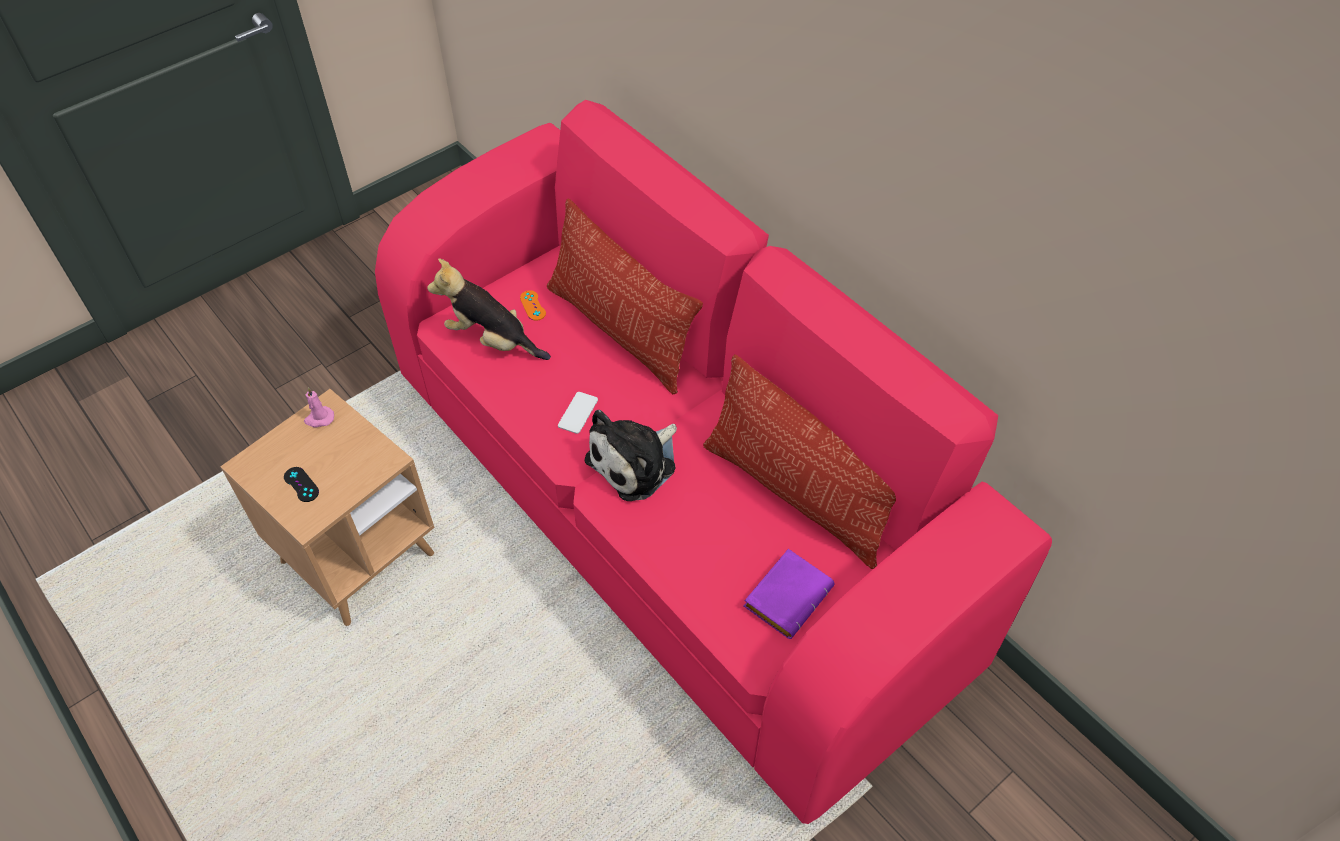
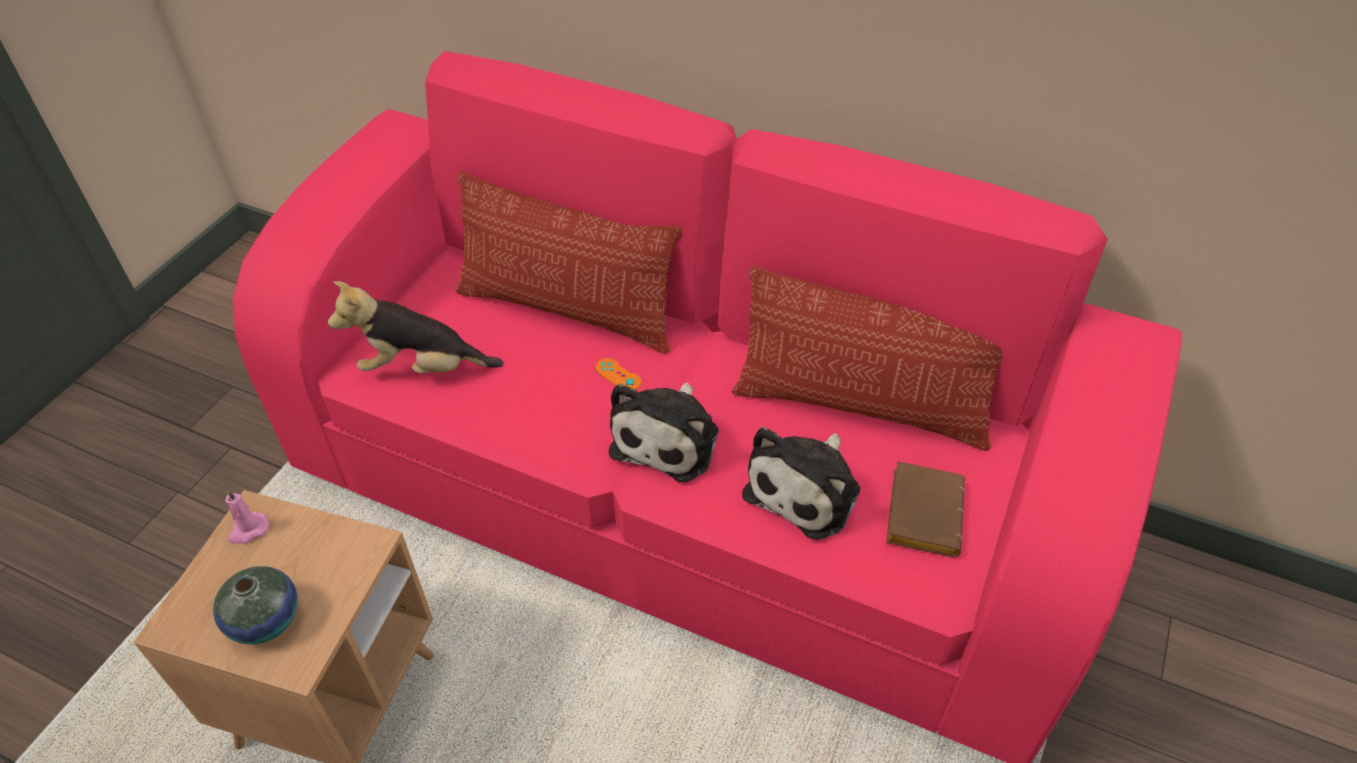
camera: 25 degrees left, 5 degrees down
black game controller [284,467,319,502] -> vase [213,566,298,645]
orange game controller [520,290,546,321] -> orange game controller moved to [595,358,641,390]
phone [558,392,598,434] -> none
purple book [744,549,835,639] -> brown book [886,461,965,558]
none -> plush toy [742,427,860,540]

